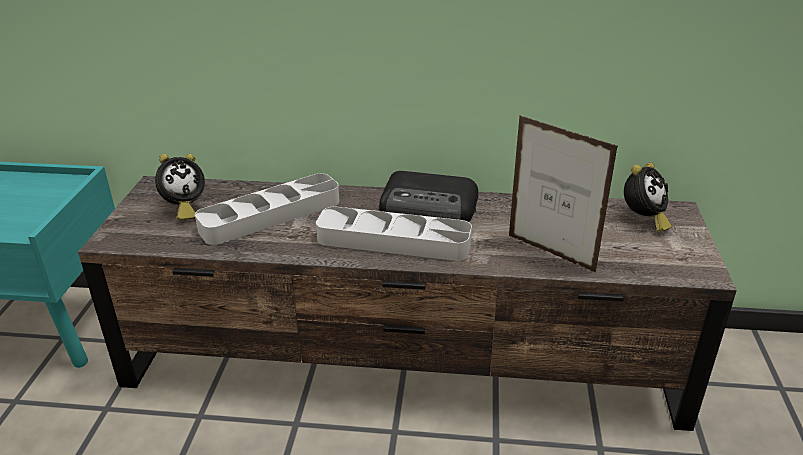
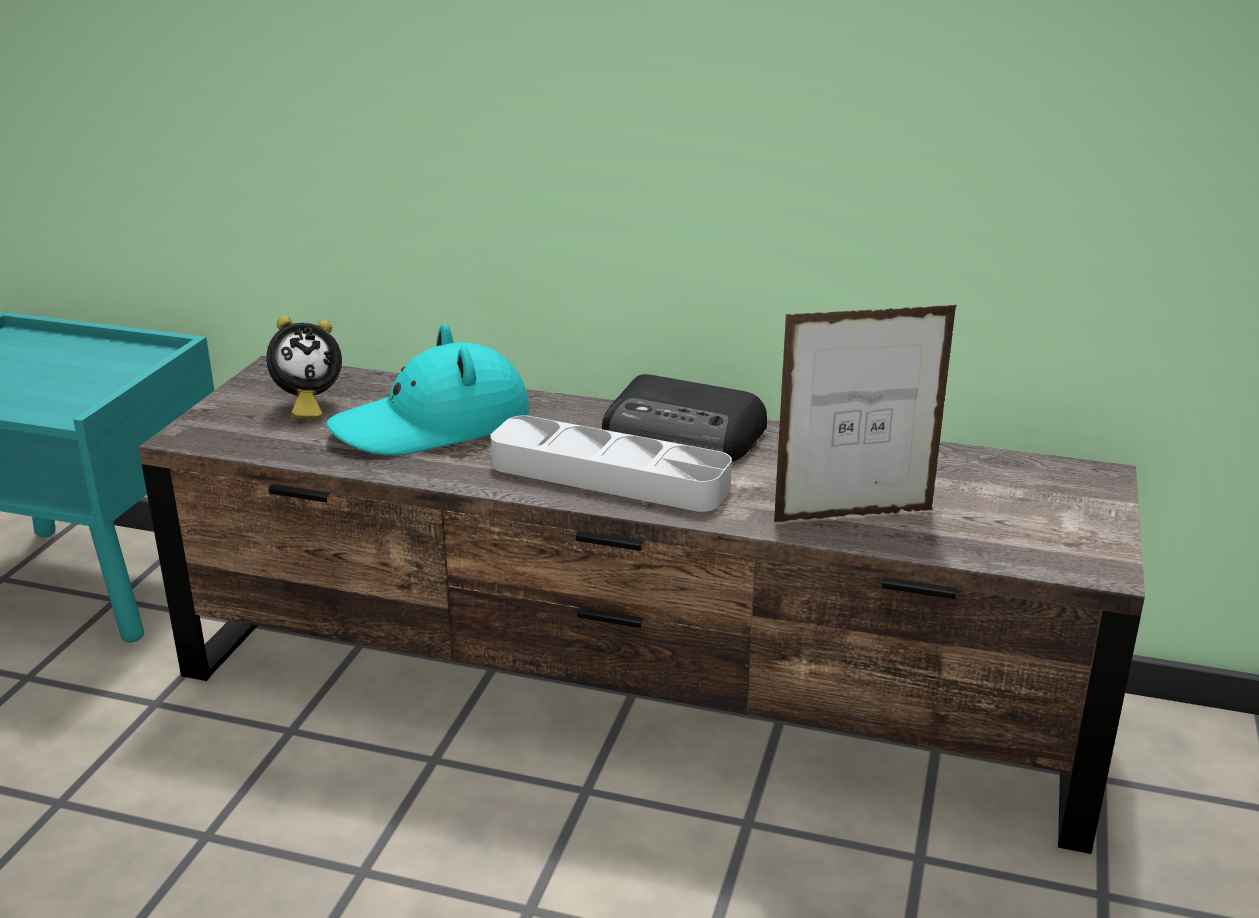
camera: 10 degrees right, 5 degrees down
grey tray [195,173,339,245] -> turquoise hat [326,324,530,455]
picture frame [509,115,618,273] -> picture frame turned 60 degrees counterclockwise [774,305,957,522]
alarm clock [624,163,671,232] -> none

